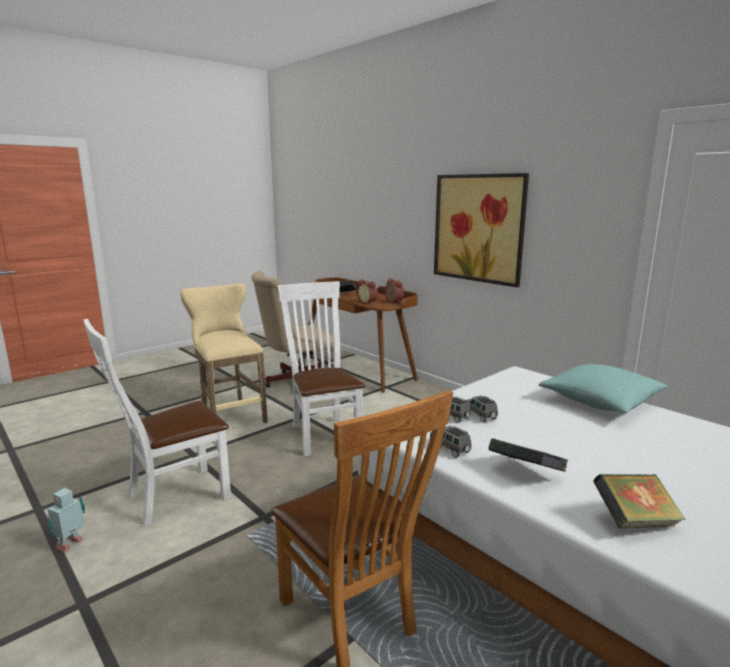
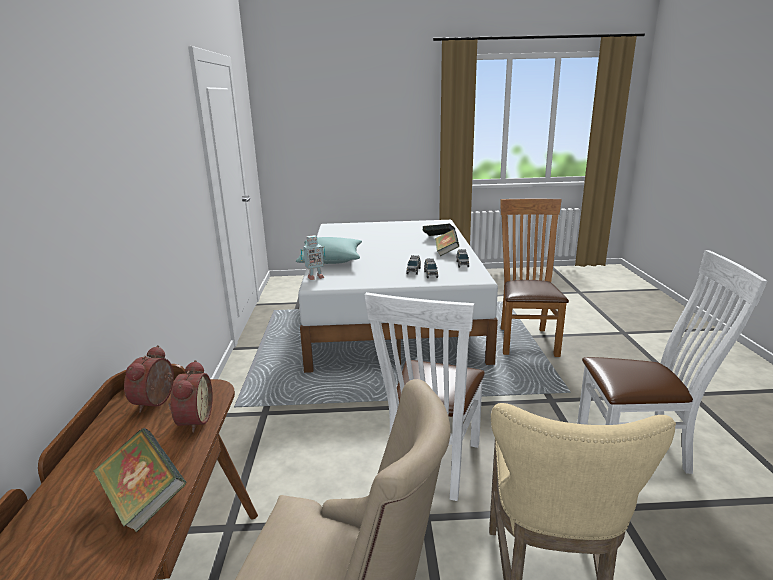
camera: 140 degrees left, 5 degrees up
toy robot [47,488,85,552] -> toy robot moved to [300,235,325,280]
picture [434,173,529,287] -> none

